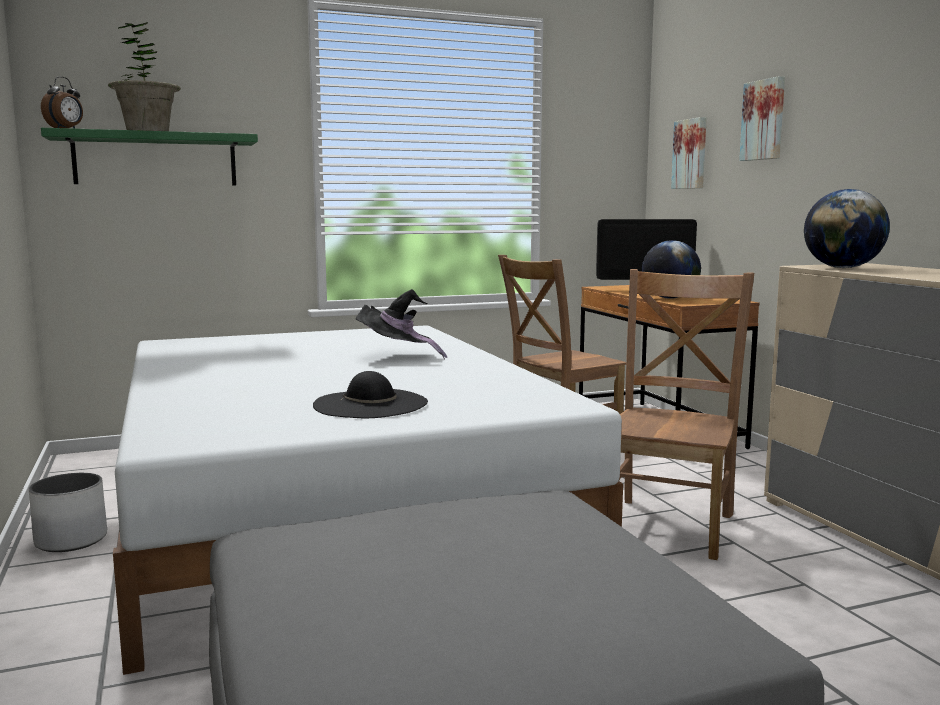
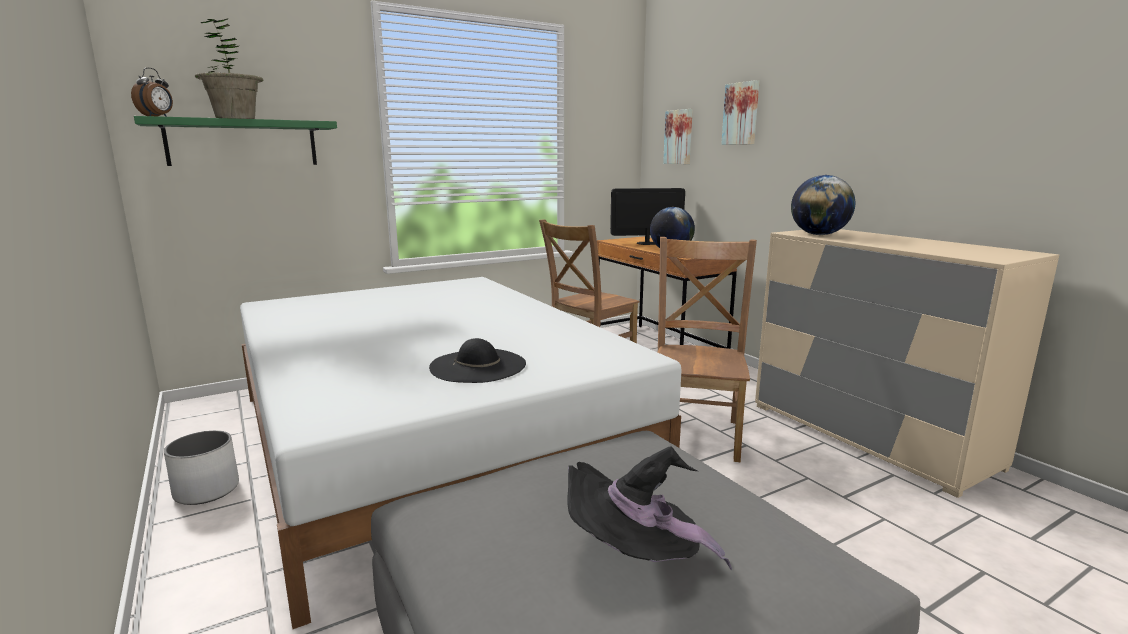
camera: 10 degrees left, 5 degrees up
black hat [356,289,448,359] -> black hat moved to [567,446,732,571]

